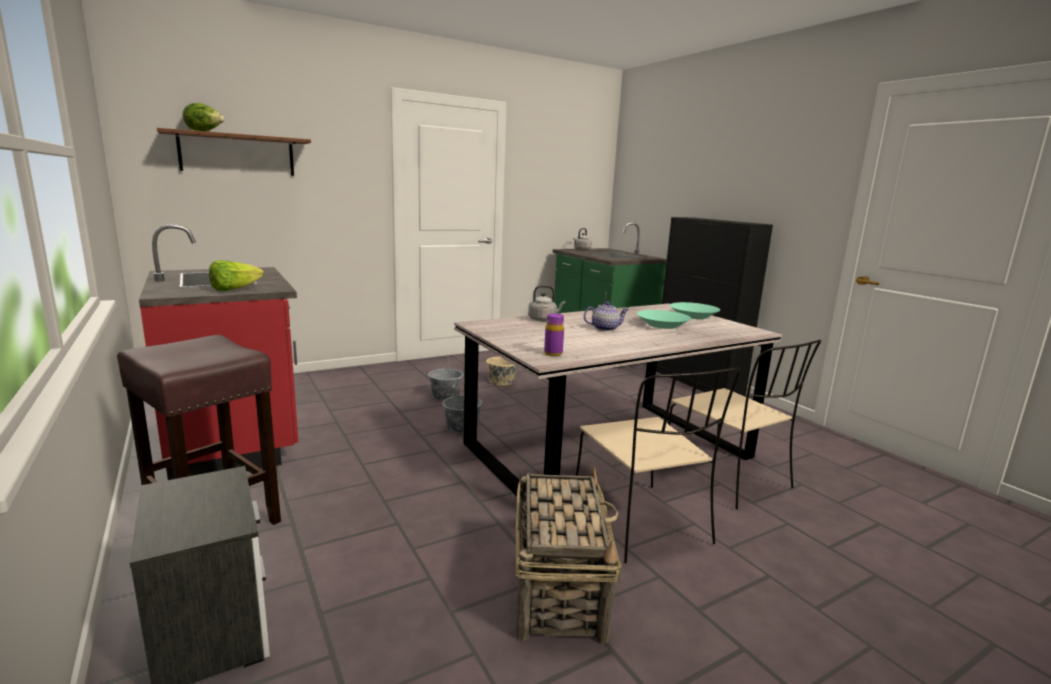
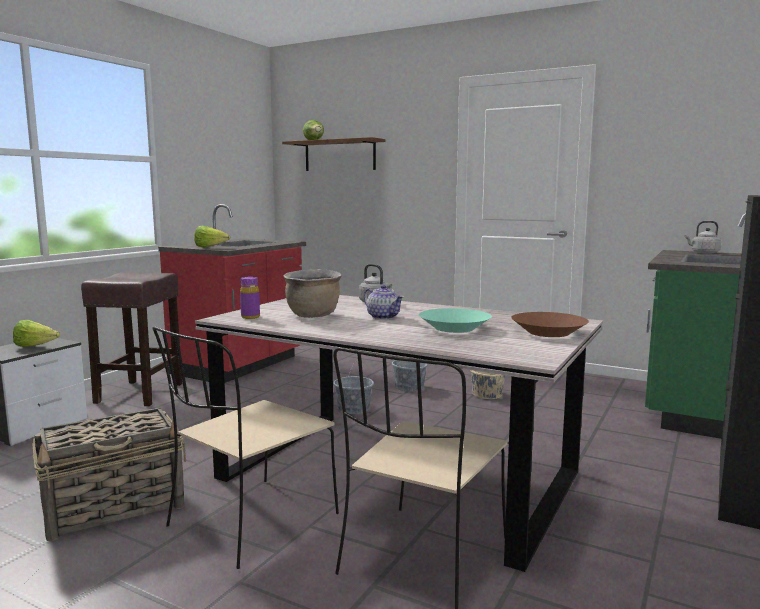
camera: 60 degrees right, 5 degrees down
turquoise bowl [670,302,720,319] -> brown bowl [511,312,589,337]
none -> lettuce [13,320,60,347]
none -> brown cooking pot [284,269,342,318]

